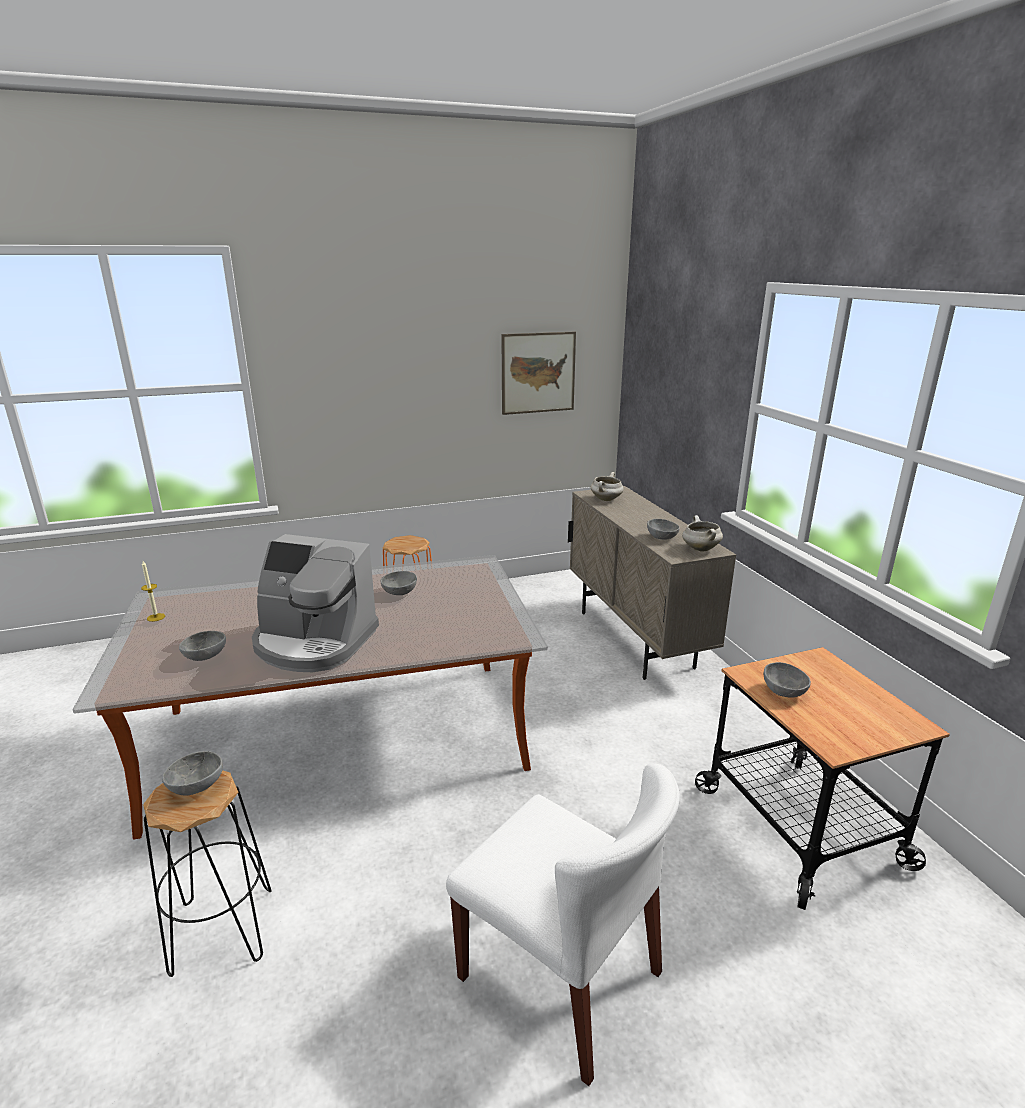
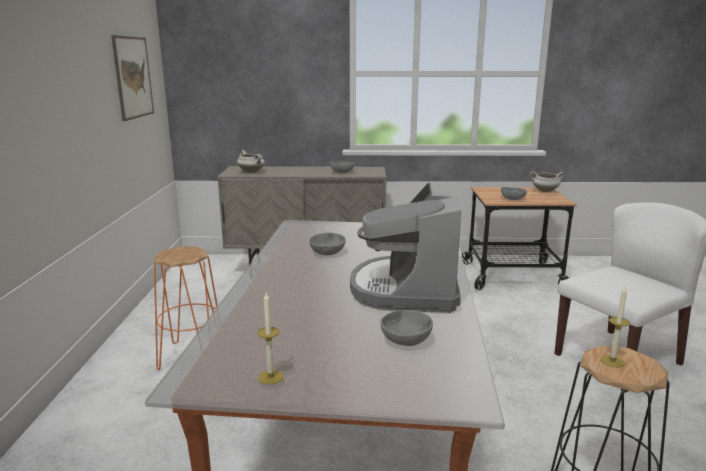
camera: 70 degrees left, 5 degrees down
grey bowl [162,751,223,796] -> candle [601,287,630,368]
coffee machine [252,534,379,672] -> coffee machine turned 150 degrees clockwise [350,183,461,313]
white cooking pot [682,515,723,551] -> white cooking pot moved to [530,171,564,192]

